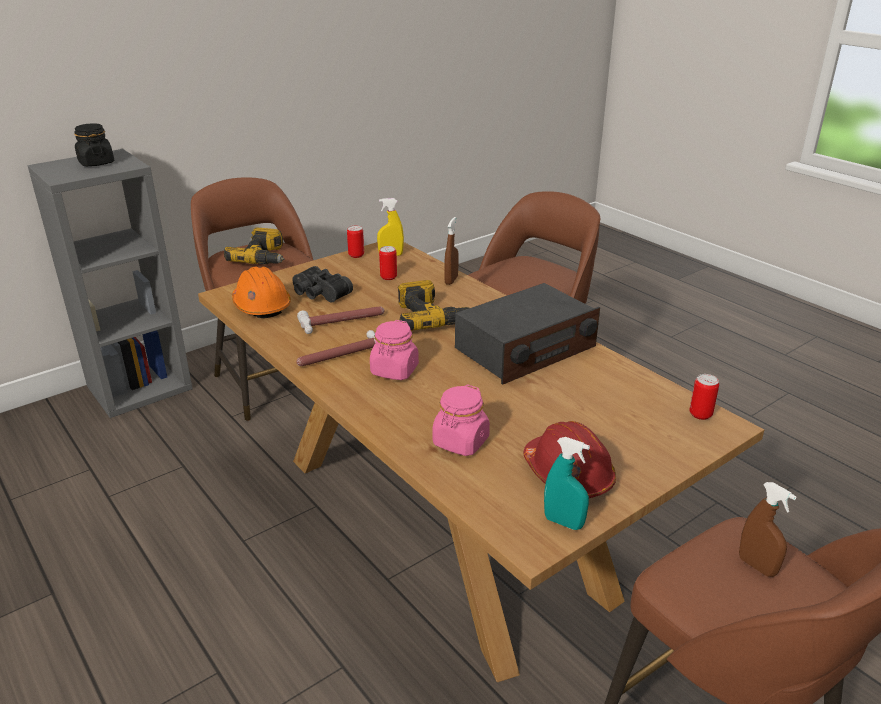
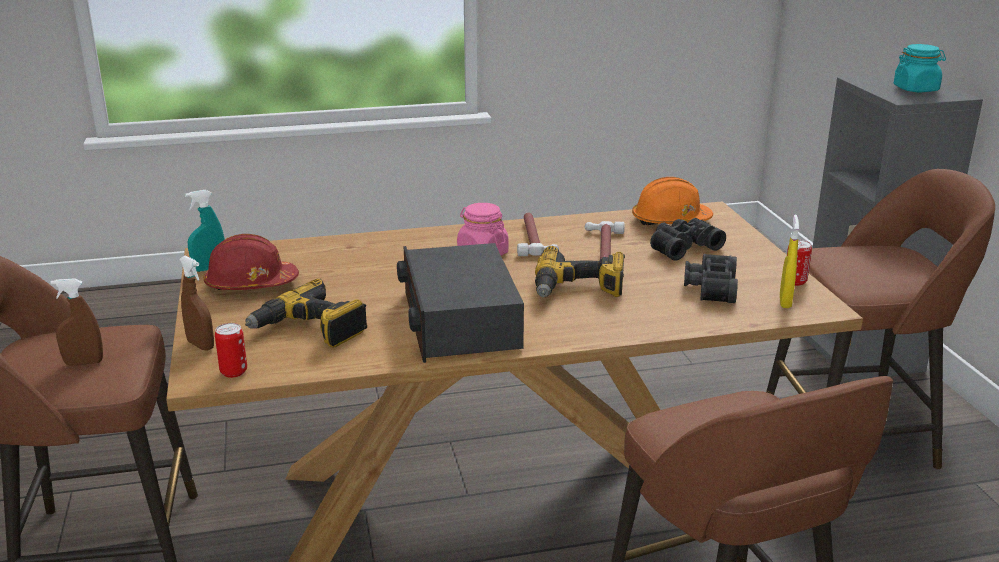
camera: 115 degrees right, 5 degrees down
black jar [74,123,114,166] -> turquoise jar [894,44,946,92]
power drill [224,228,284,265] -> power drill moved to [245,279,367,347]
can [379,246,397,280] -> black binoculars [684,254,738,303]
pink jar [432,385,490,456] -> none
brown spray bottle [444,217,459,285] -> brown spray bottle moved to [180,255,214,351]

